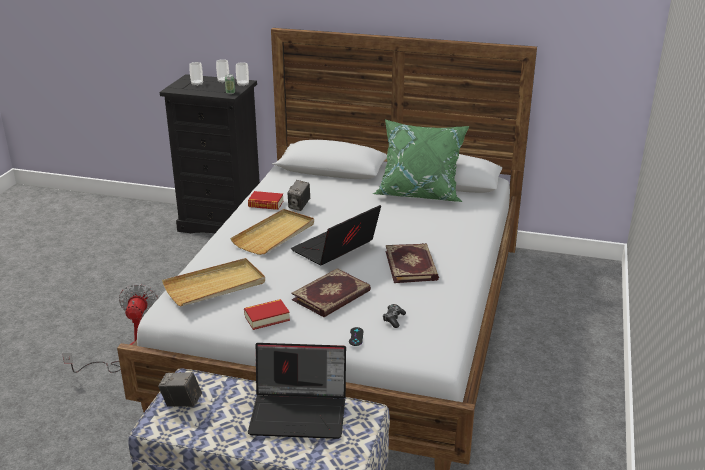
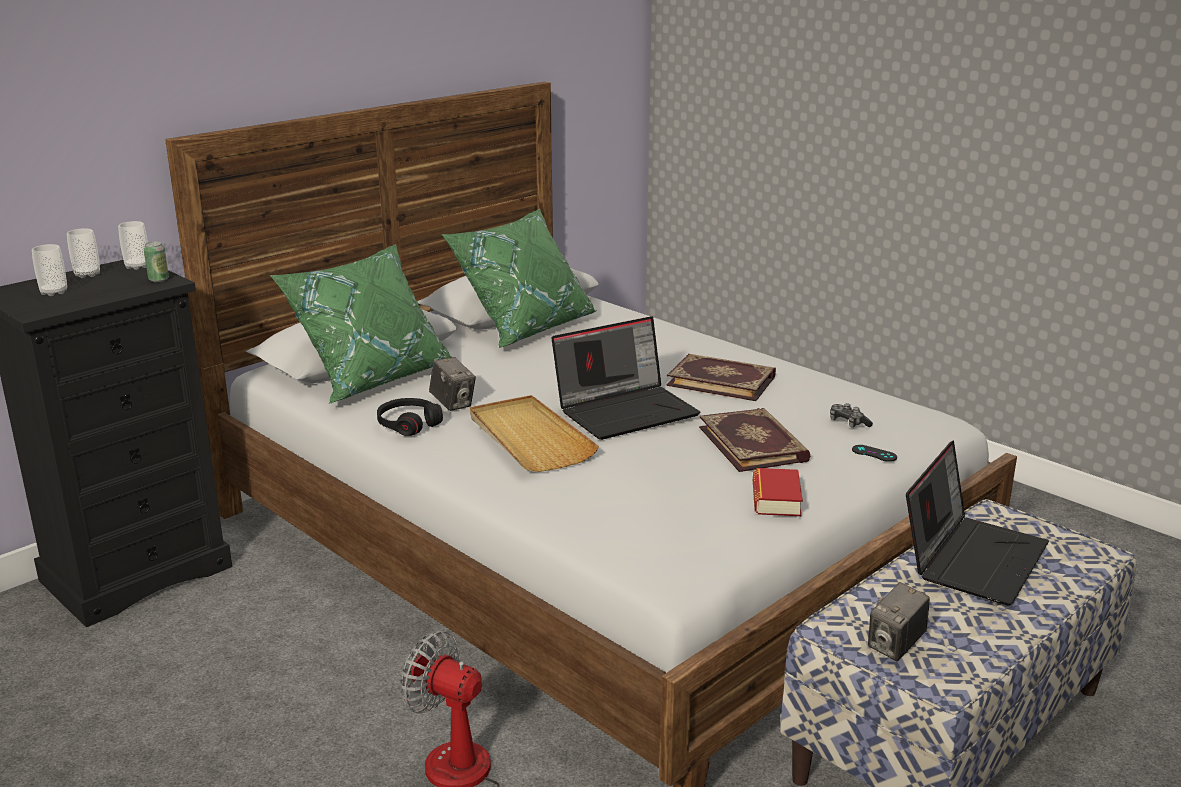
camera: 60 degrees left, 5 degrees down
beige tray [162,258,265,306] -> none
book [248,191,284,210] -> black headphones [377,398,443,436]
laptop [291,205,381,265] -> laptop turned 105 degrees counterclockwise [551,316,700,440]
none -> green pillow [270,244,452,404]

